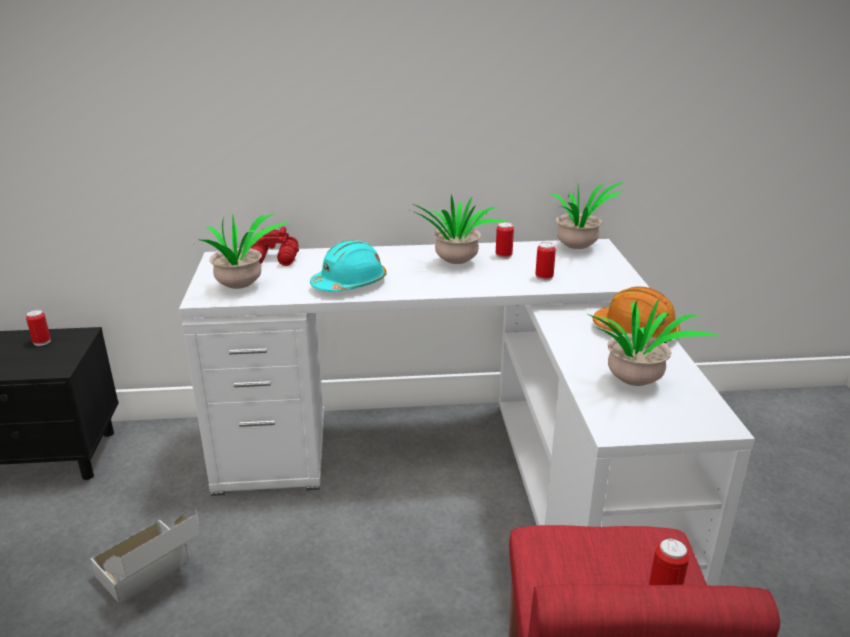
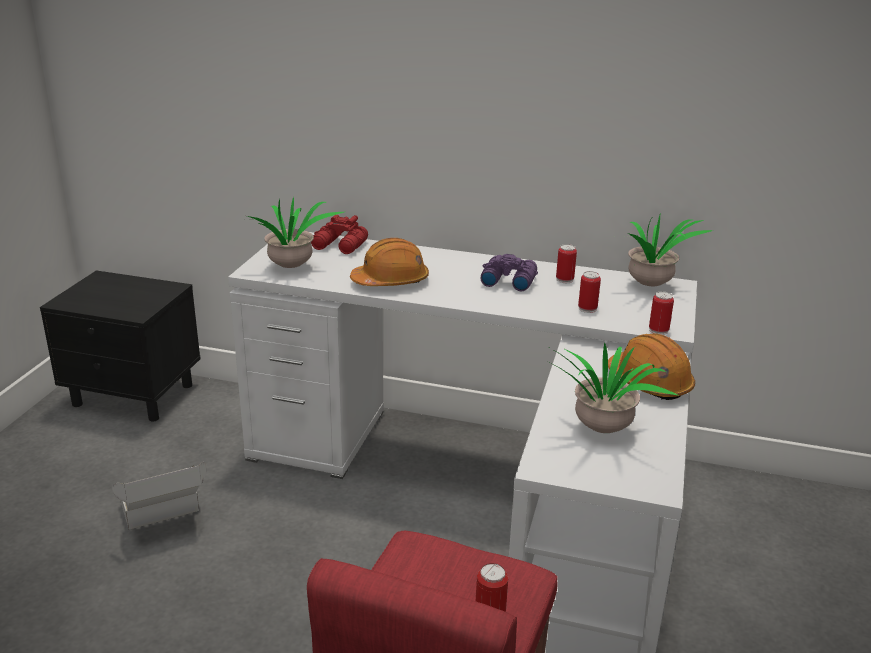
camera: 20 degrees right, 0 degrees up
can [26,310,51,346] -> can moved to [649,291,674,335]
turquoise hard hat [310,240,386,292] -> orange hard hat [350,238,429,286]
potted plant [411,194,509,264] -> purple binoculars [480,254,538,291]

